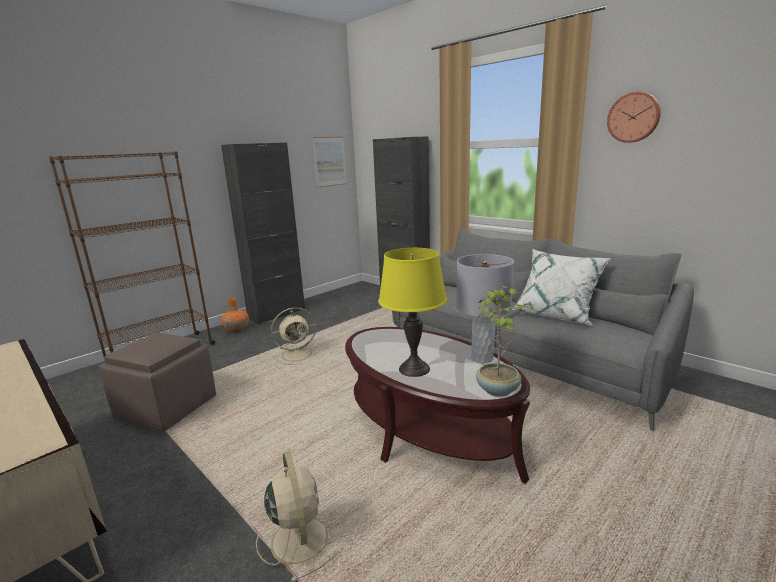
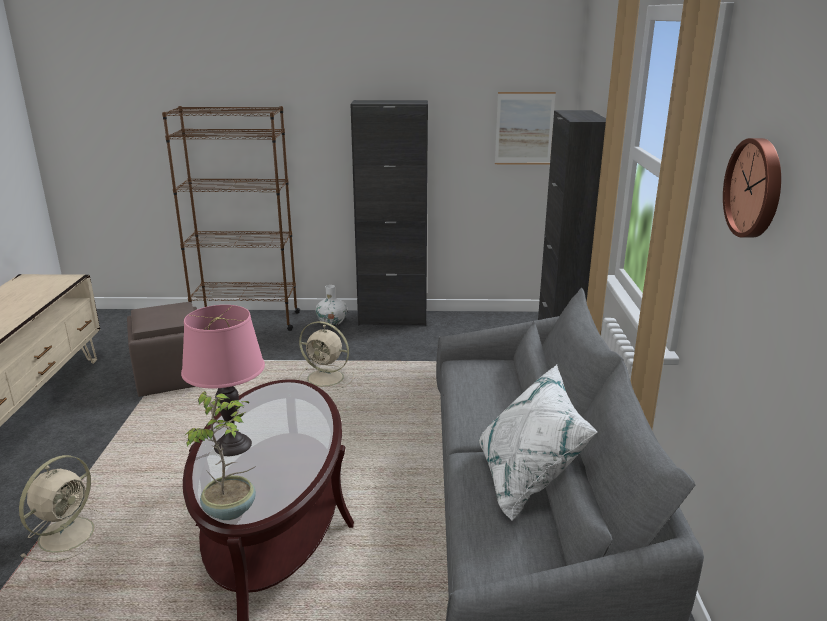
camera: 45 degrees right, 5 degrees up
orange vase [222,298,249,333] -> white vase [316,285,347,326]
yellow table lamp [378,248,447,377] -> pink table lamp [181,305,265,456]
grey table lamp [457,254,514,363] -> none

